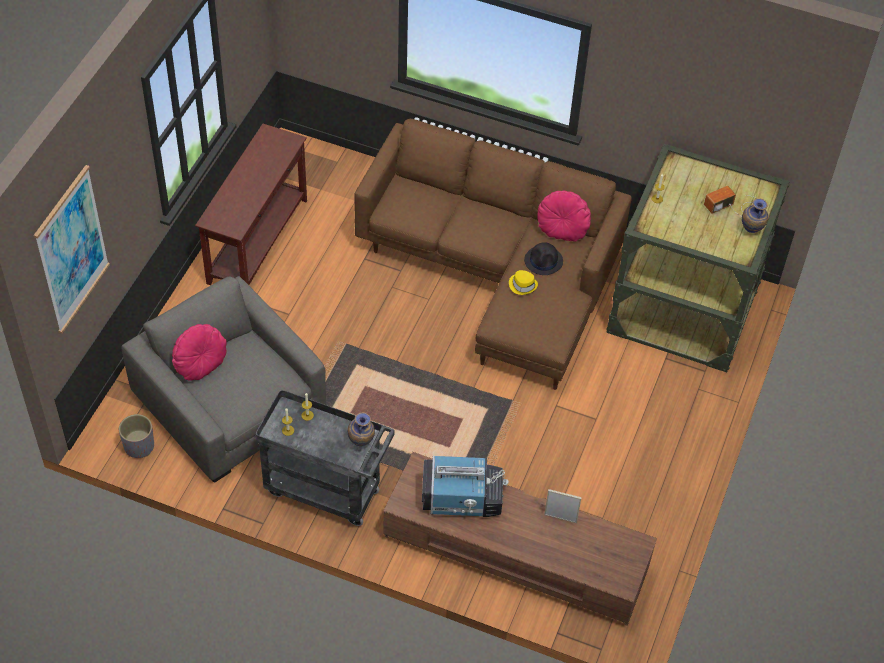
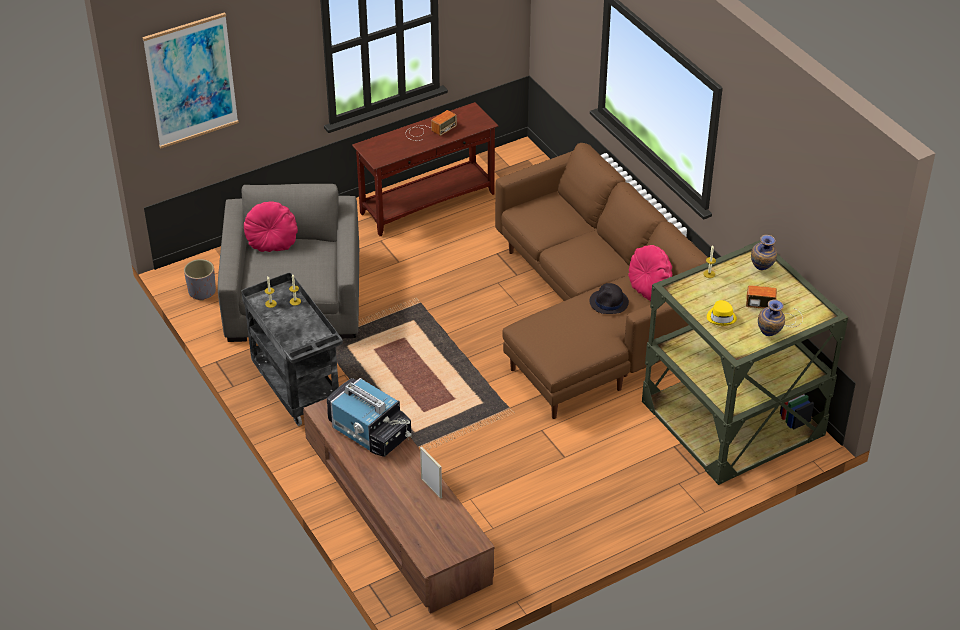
camera: 40 degrees right, 10 degrees down
vase [348,412,375,446] -> vase moved to [751,235,777,270]
yellow hat [509,270,538,295] -> yellow hat moved to [707,300,737,326]
none -> radio [407,110,457,141]

